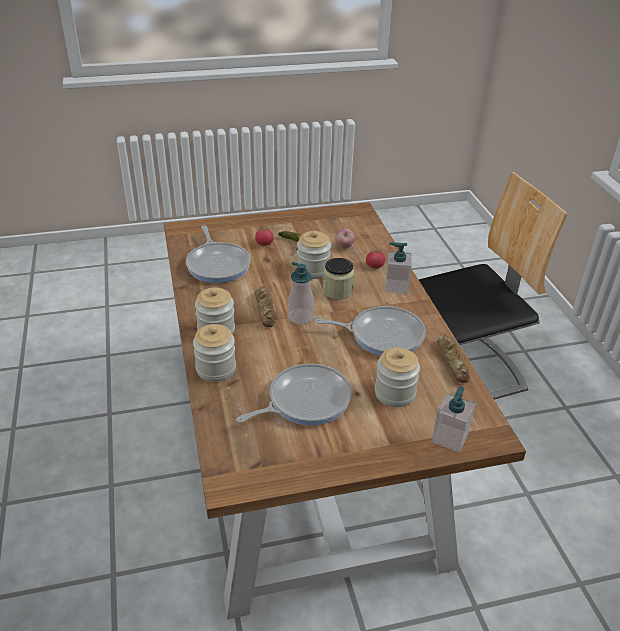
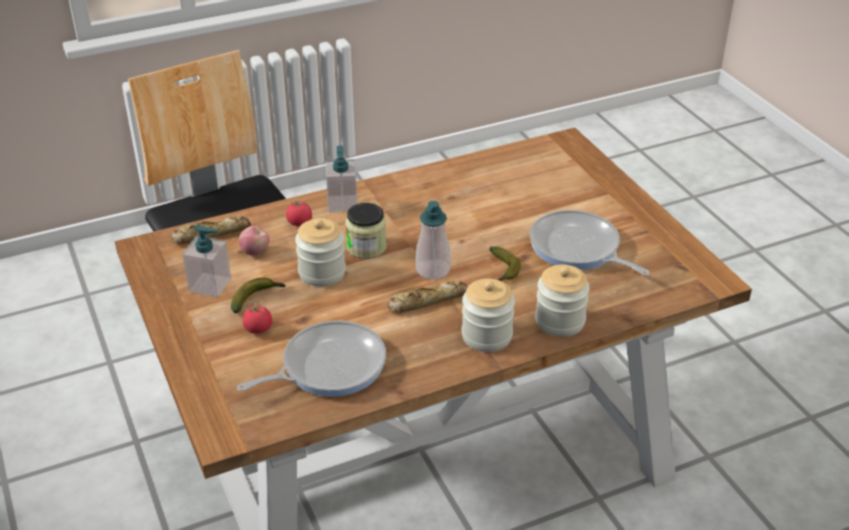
camera: 100 degrees left, 0 degrees up
frying pan [315,306,426,356] -> none
jar [375,347,420,407] -> none
soap dispenser [432,386,476,452] -> soap dispenser moved to [182,225,231,297]
bread [437,334,470,383] -> bread moved to [170,216,251,244]
none -> banana [490,246,521,281]

